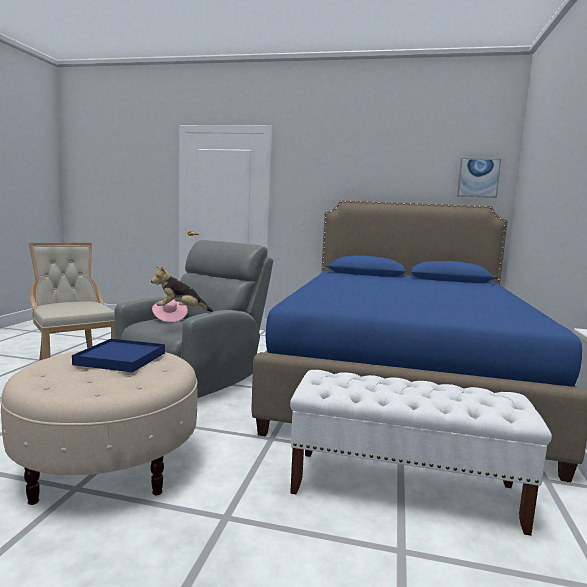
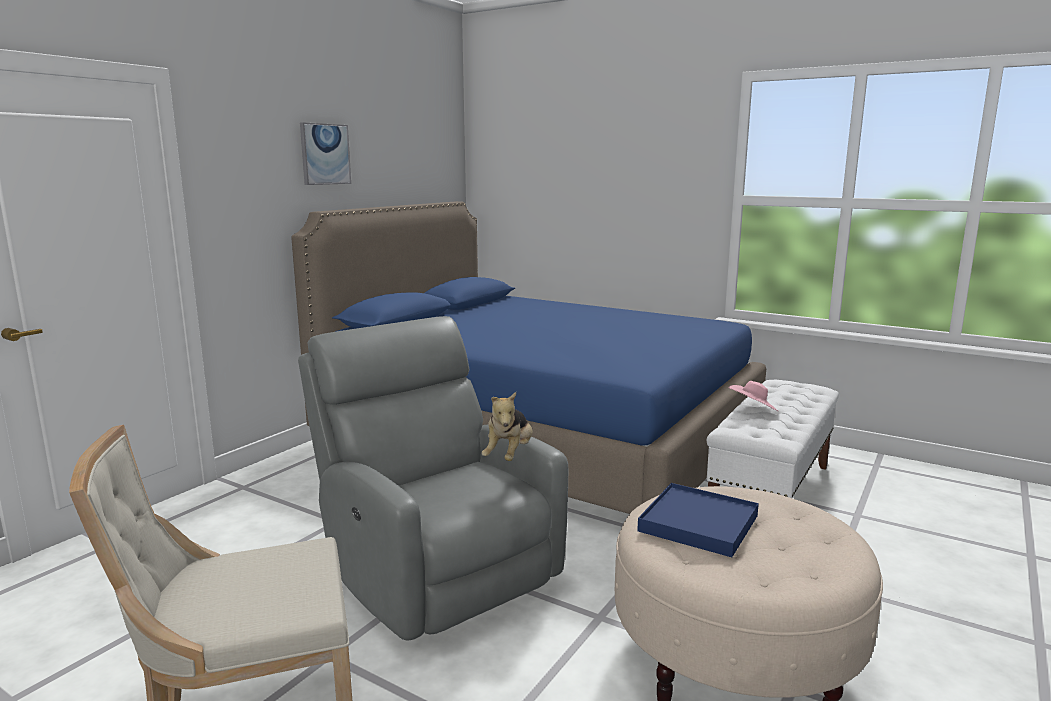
camera: 70 degrees left, 5 degrees up
pink hat [152,299,188,322] -> pink hat moved to [729,381,778,411]
picture [457,158,501,198] -> picture moved to [300,122,351,185]

